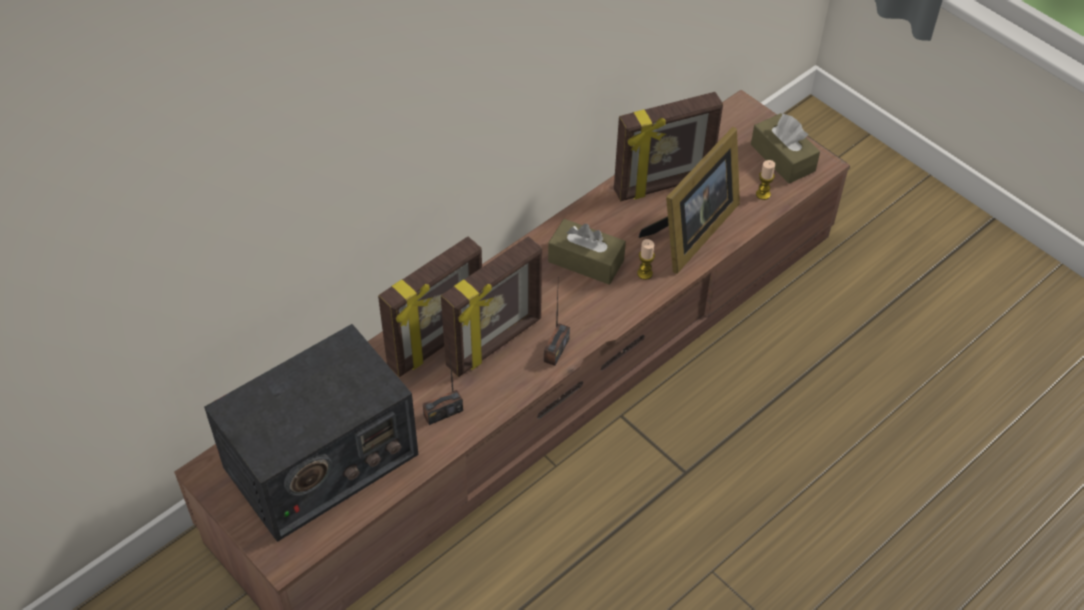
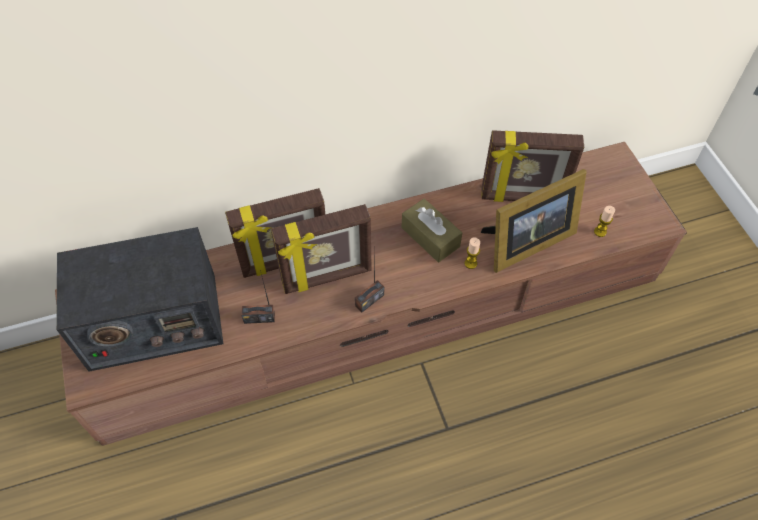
camera: 25 degrees right, 5 degrees up
brown tissue box [751,113,820,184] -> none

